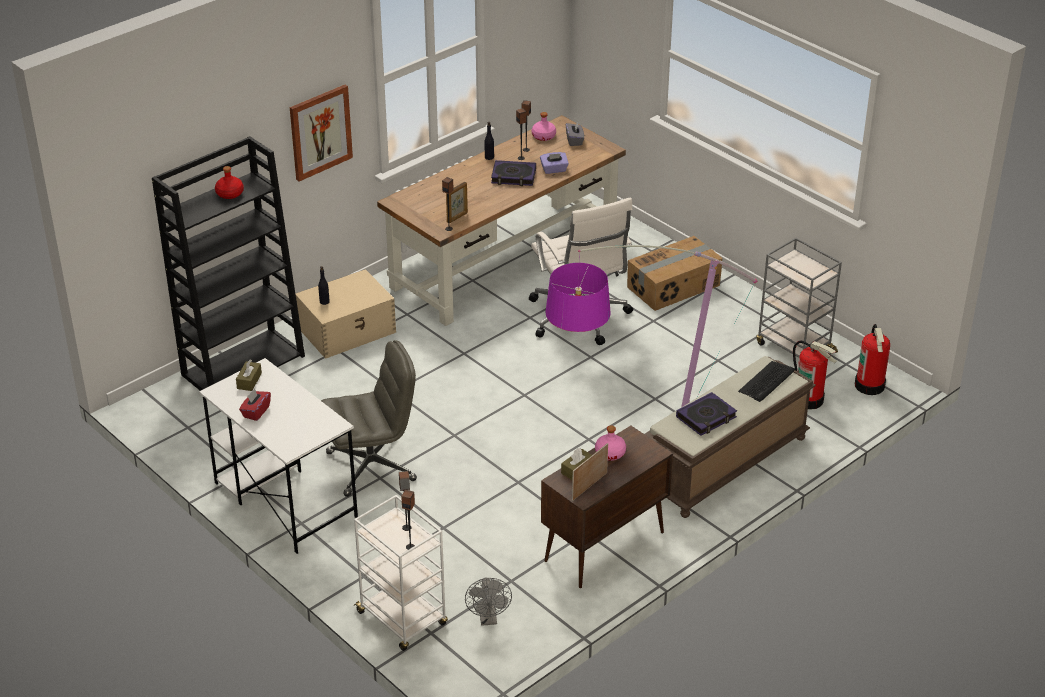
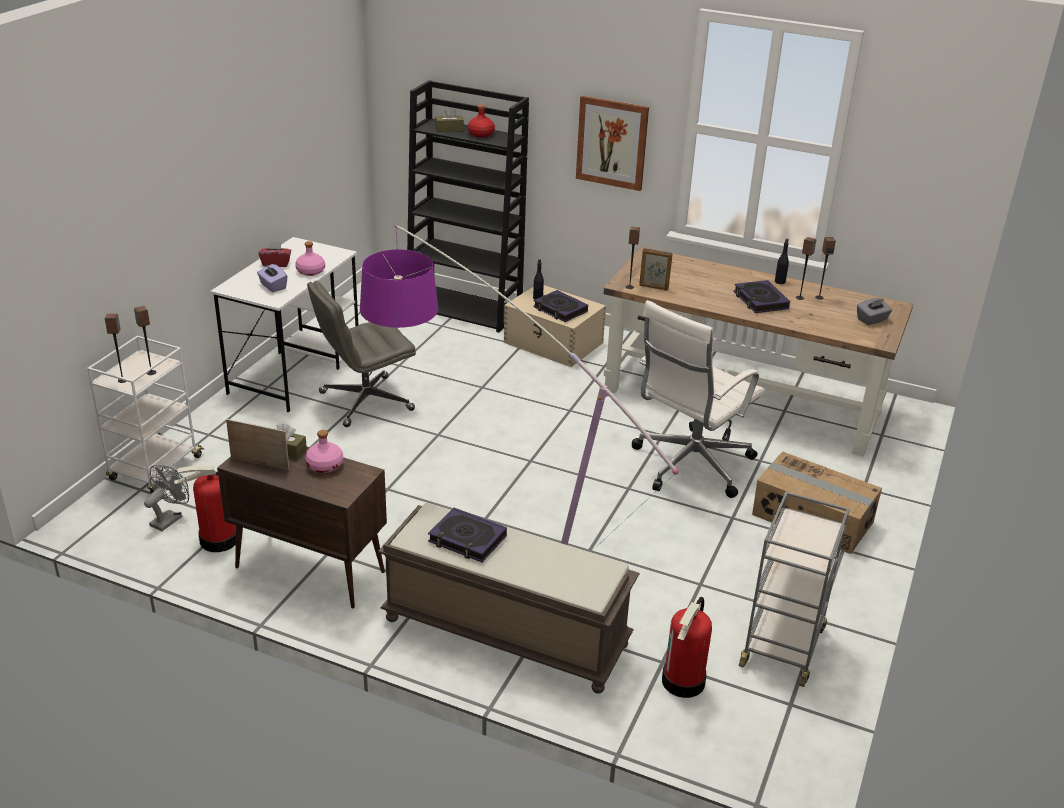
camera: 65 degrees right, 5 degrees down
brown tissue box [236,360,262,391] -> brown tissue box moved to [435,107,464,132]
grey office chair [321,340,417,497] -> grey office chair turned 105 degrees clockwise [307,281,416,427]
grey fan [465,577,512,626] -> grey fan turned 150 degrees clockwise [144,465,189,531]
pink bottle [532,112,556,141] -> pink bottle moved to [295,241,325,276]
purple tissue box [540,152,569,174] -> purple tissue box moved to [257,264,288,292]
keyboard [738,361,795,402] -> none
fire extinguisher [855,324,890,395] -> fire extinguisher moved to [174,466,236,552]
none -> book [533,290,588,322]

